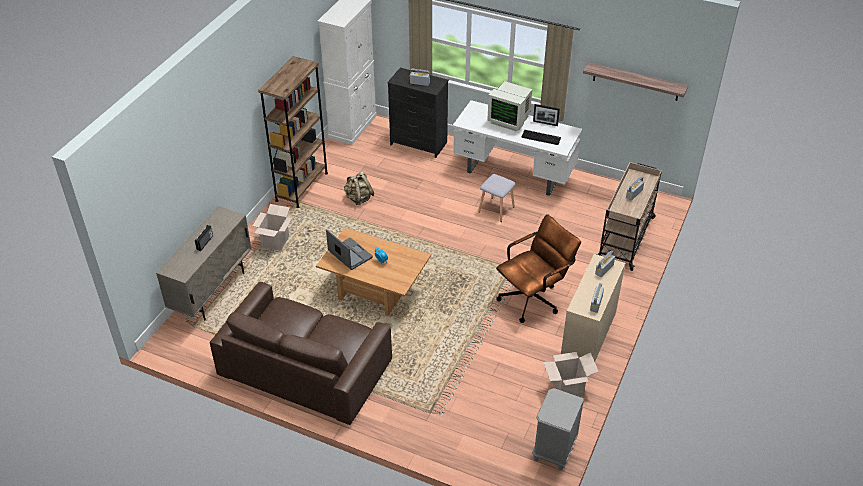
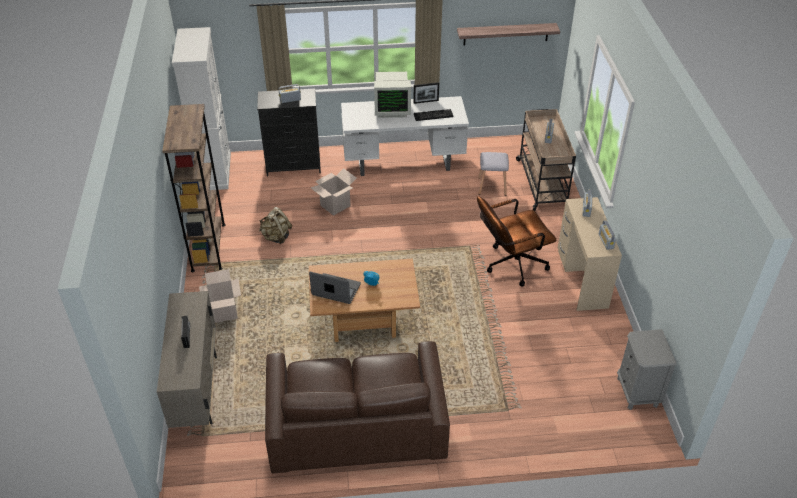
camera: 30 degrees left, 0 degrees up
grey stool [478,174,516,222] -> grey stool moved to [478,152,509,196]
brown office chair [496,214,581,323] -> brown office chair turned 135 degrees counterclockwise [477,196,557,287]
cardboard box [543,352,598,397] -> cardboard box moved to [311,168,357,216]

